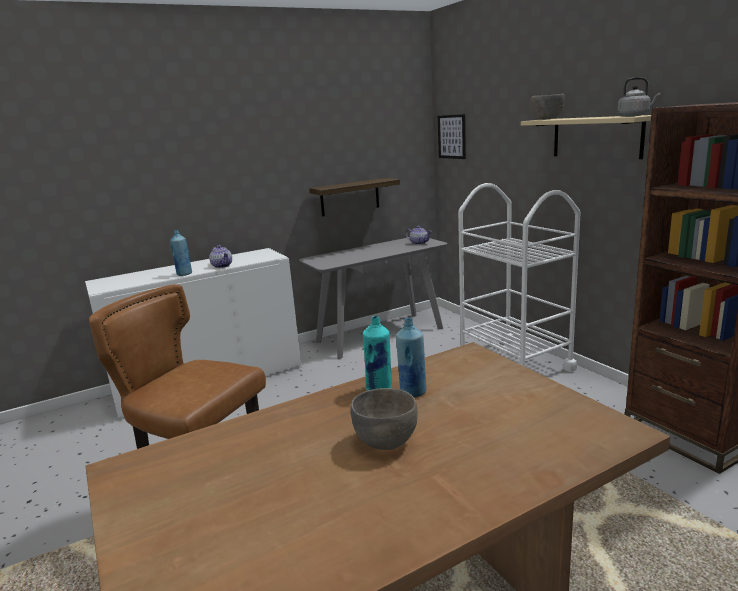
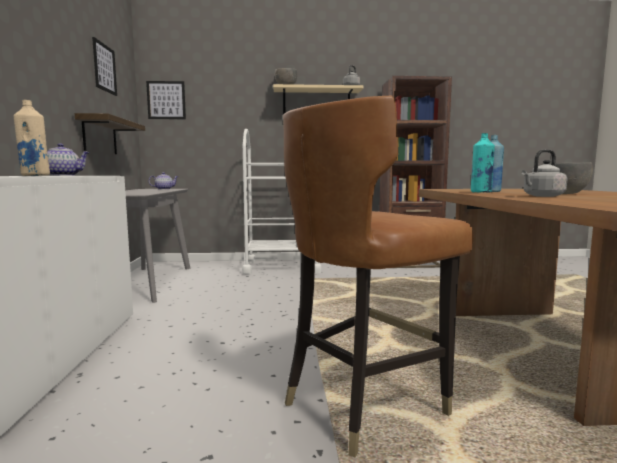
camera: 65 degrees left, 10 degrees down
blue bottle [170,230,193,276] -> beige bottle [14,100,50,176]
none -> picture [92,37,117,96]
none -> grey kettle [522,149,567,197]

